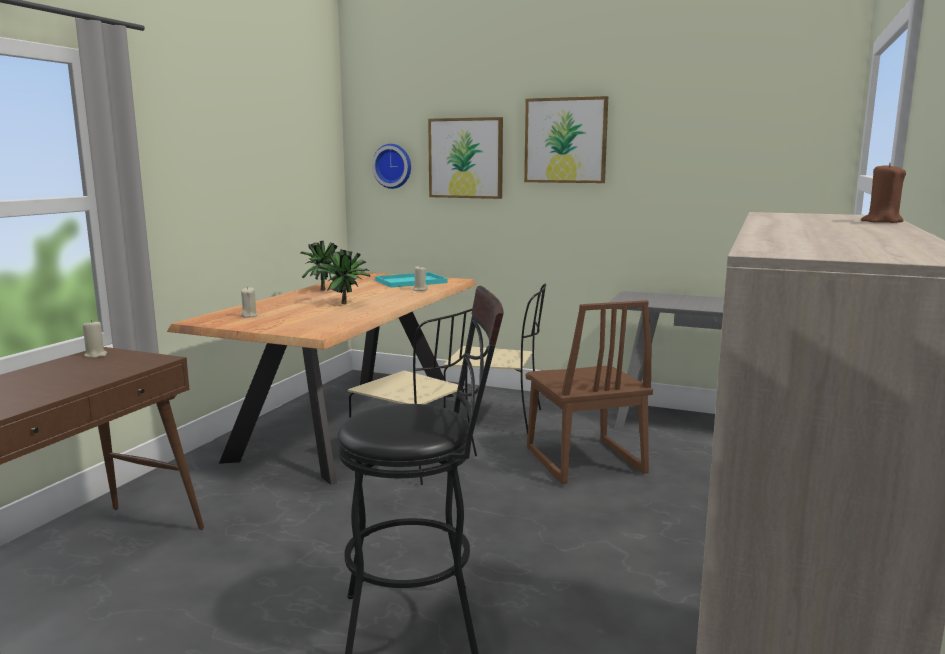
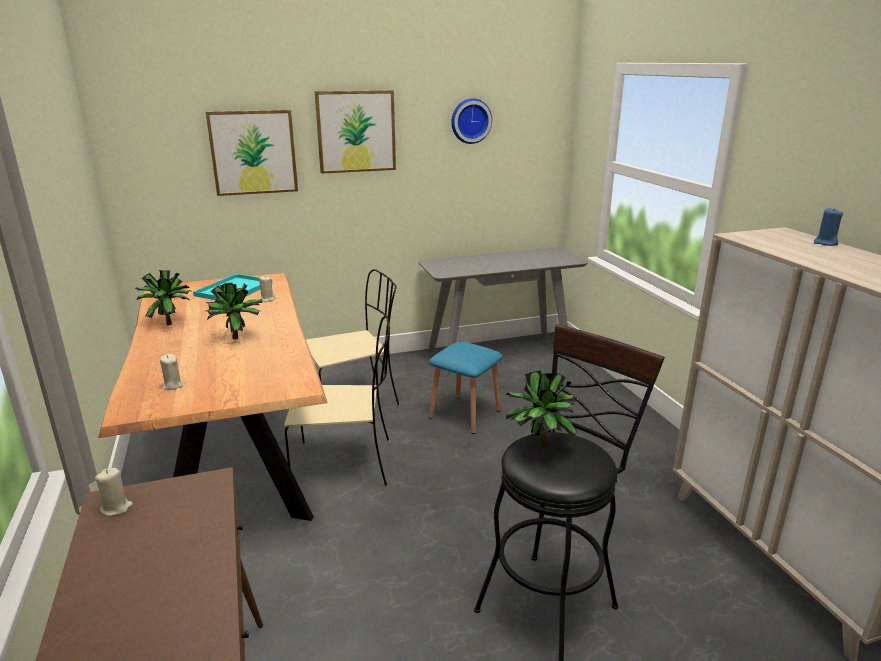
camera: 40 degrees left, 10 degrees up
wall clock [372,144,411,189] -> wall clock moved to [451,98,492,144]
brown chair [526,300,653,484] -> blue stool [429,342,503,434]
brown candle [861,162,906,223] -> blue candle [814,207,843,246]
none -> potted plant [505,370,577,447]

